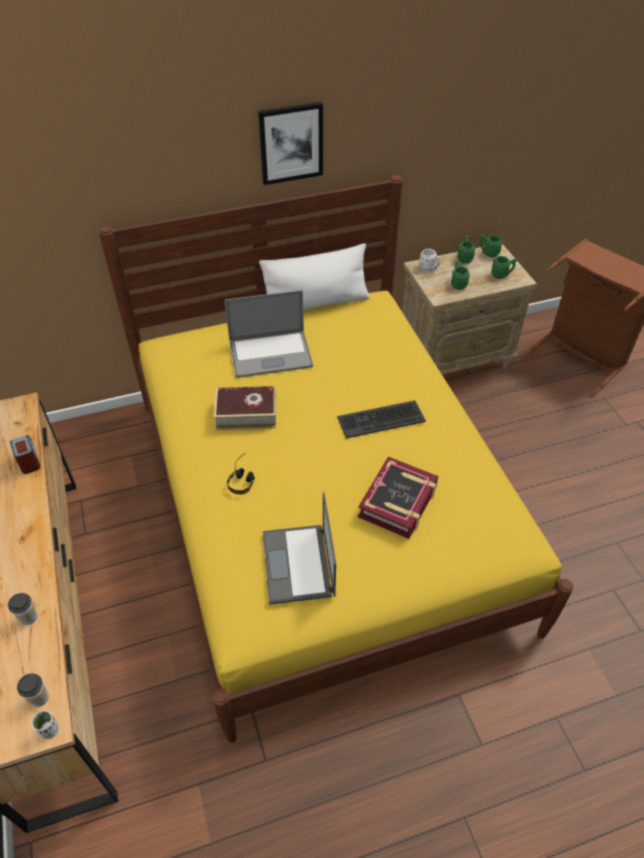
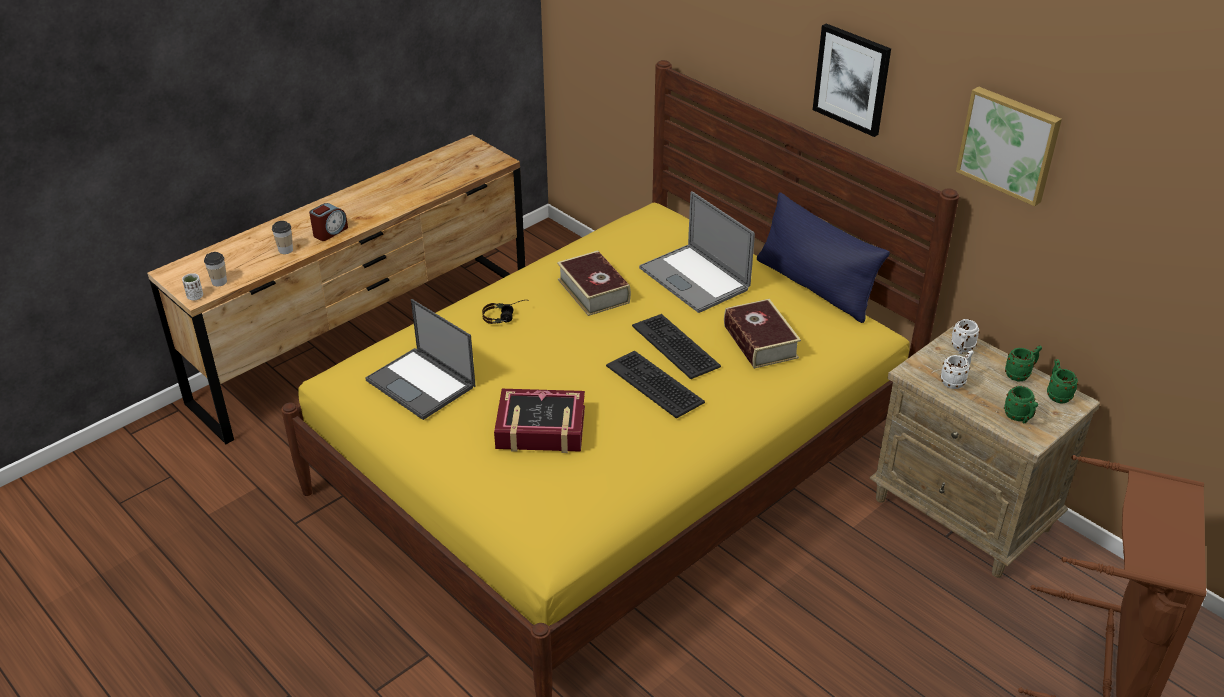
camera: 65 degrees right, 10 degrees down
alarm clock [10,435,40,474] -> alarm clock moved to [309,203,348,241]
white pillow [259,243,370,310] -> blue pillow [757,192,890,323]
laptop [263,492,336,605] -> laptop turned 105 degrees counterclockwise [365,299,475,420]
green mug [451,260,470,290] -> white mug [940,350,974,389]
none -> keyboard [632,314,721,379]
none -> book [724,299,801,369]
none -> picture [956,86,1062,206]

